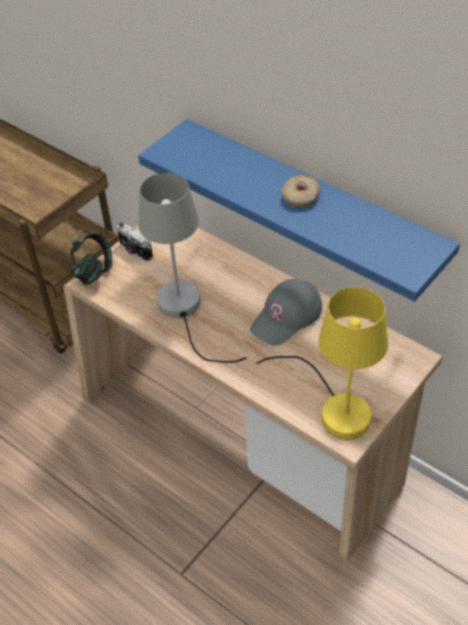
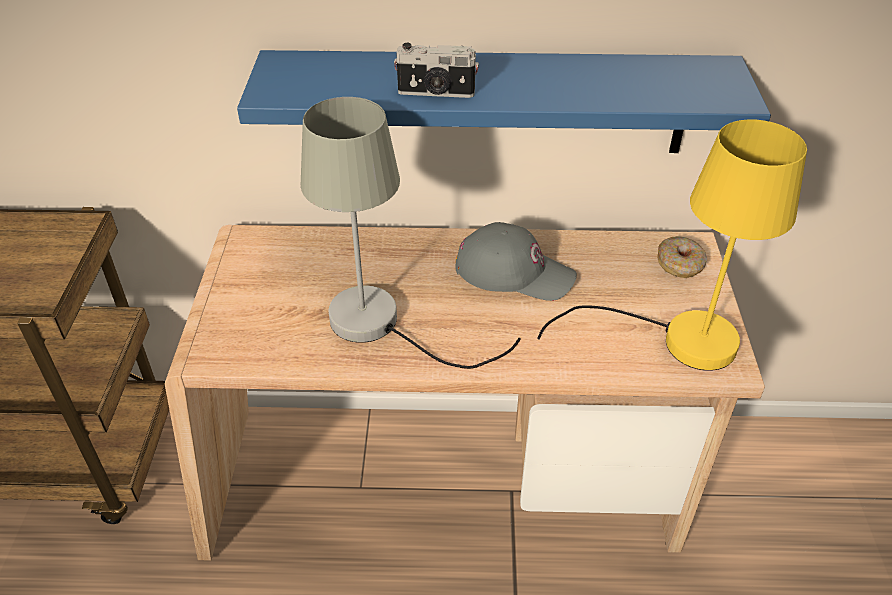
camera: 40 degrees left, 5 degrees down
headphones [71,231,112,285] -> none
camera [117,222,153,261] -> camera moved to [394,43,479,98]
grey cap [250,279,322,346] -> grey cap turned 75 degrees counterclockwise [455,222,577,301]
donut [282,175,320,207] -> donut moved to [657,236,707,278]

